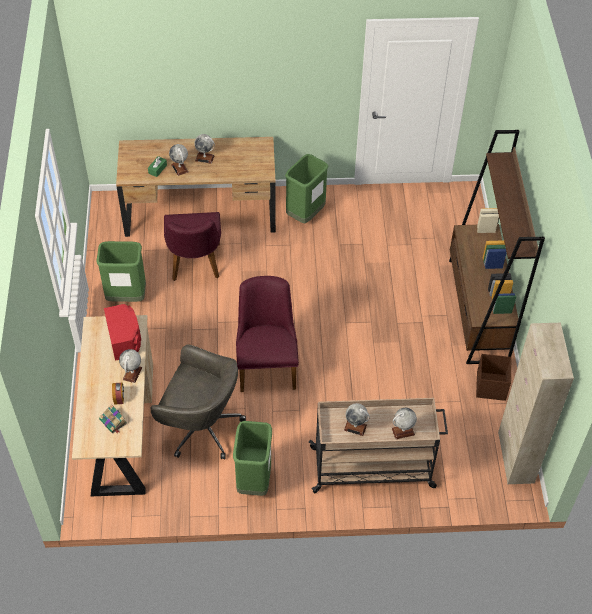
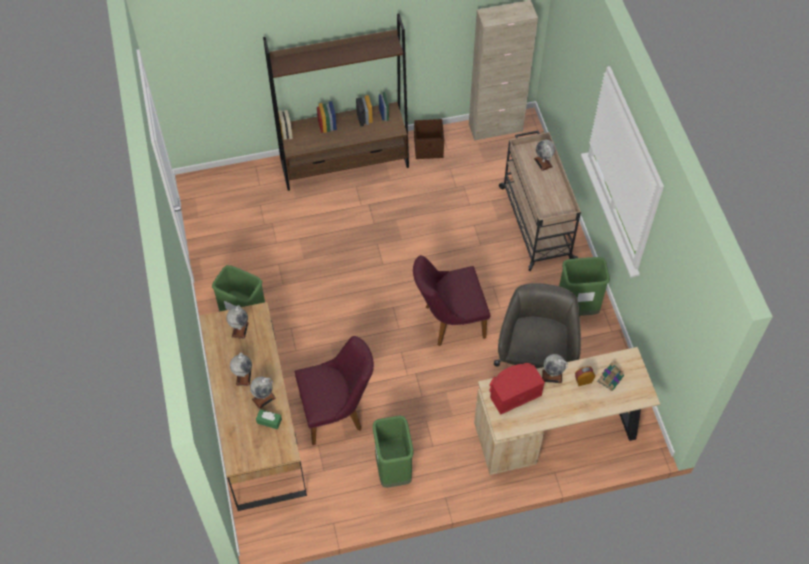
camera: 100 degrees left, 5 degrees up
globe [344,403,370,436] -> globe moved to [226,305,249,339]

